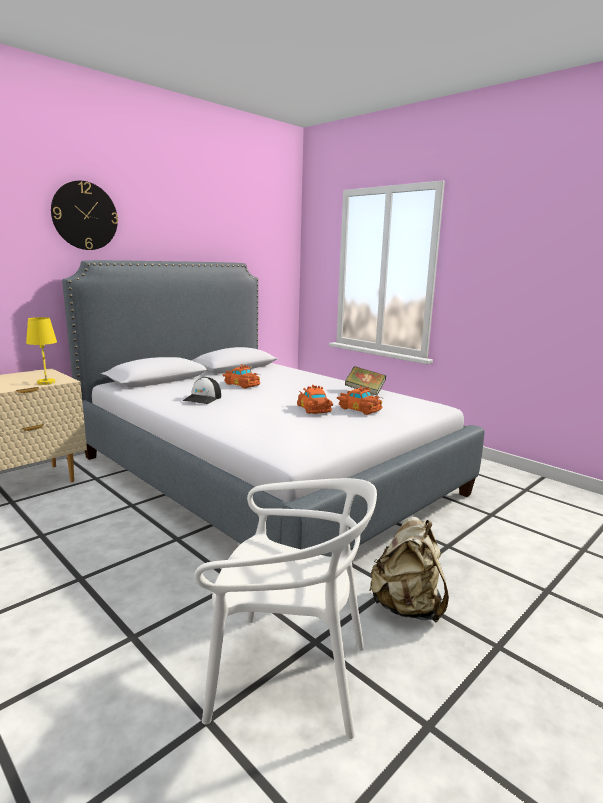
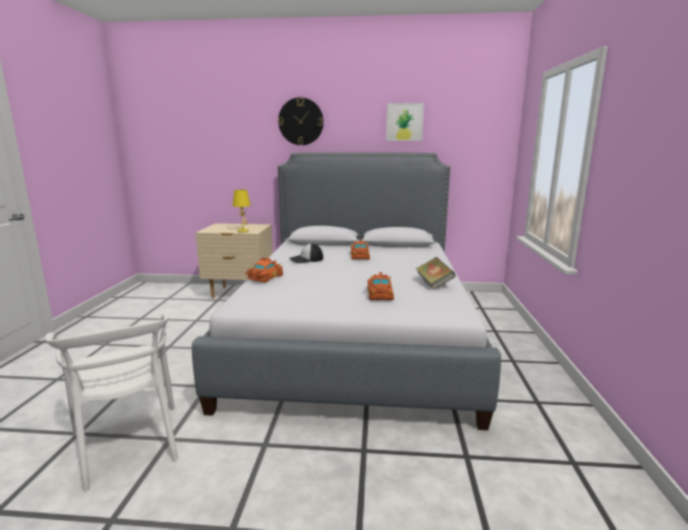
camera: 50 degrees right, 0 degrees up
orange toy car [297,385,333,414] -> orange toy car moved to [245,257,283,282]
beige backpack [369,516,449,622] -> none
none -> picture [386,103,424,141]

